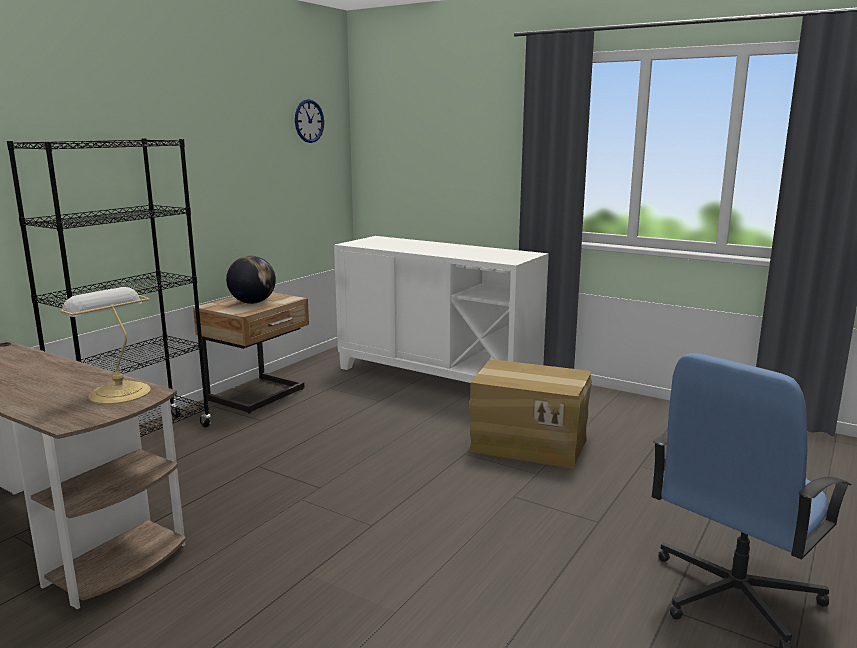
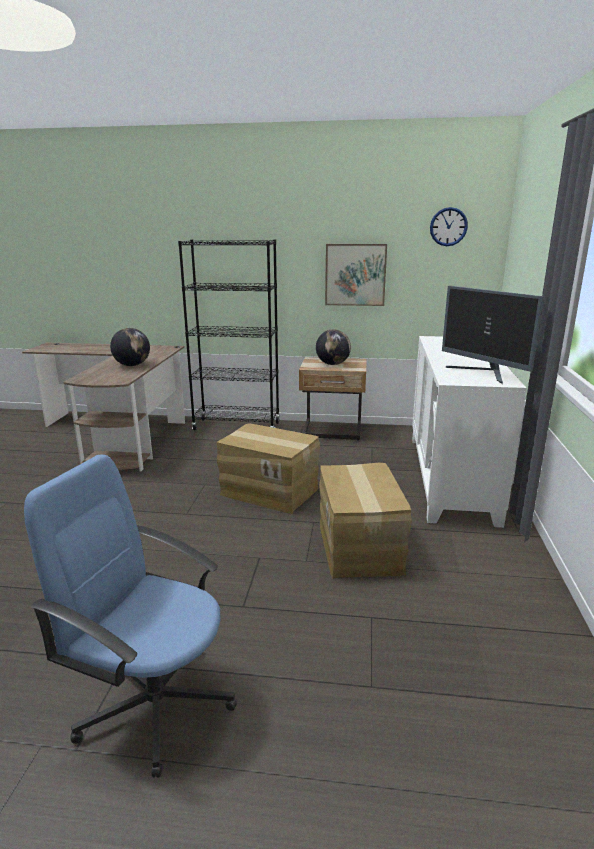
camera: 65 degrees right, 5 degrees up
table lamp [61,287,151,404] -> none
none -> globe [110,328,150,366]
none -> cardboard box [217,423,320,514]
none -> picture [325,244,387,306]
none -> monitor [442,286,544,384]

